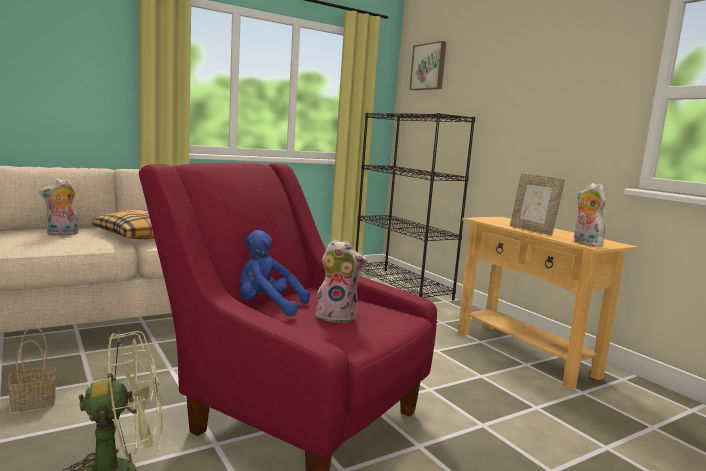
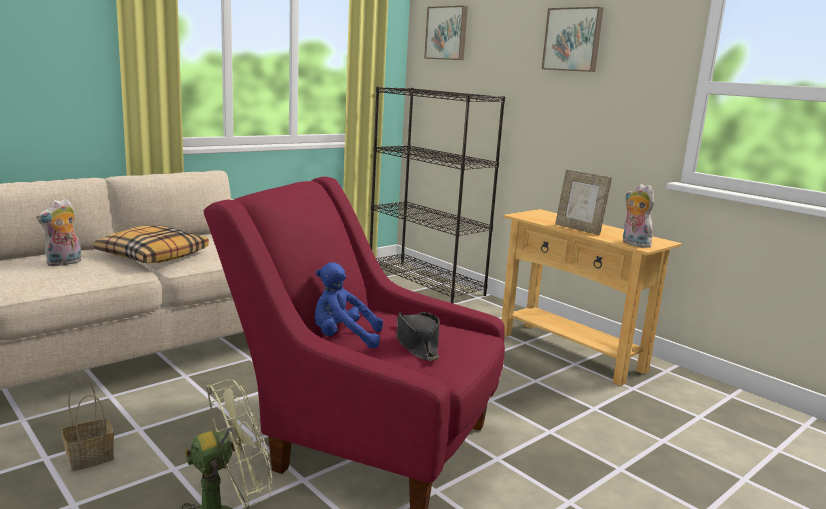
camera: 10 degrees left, 5 degrees up
plush toy [314,239,368,323] -> black hat [396,312,440,361]
none -> picture [542,7,603,72]

